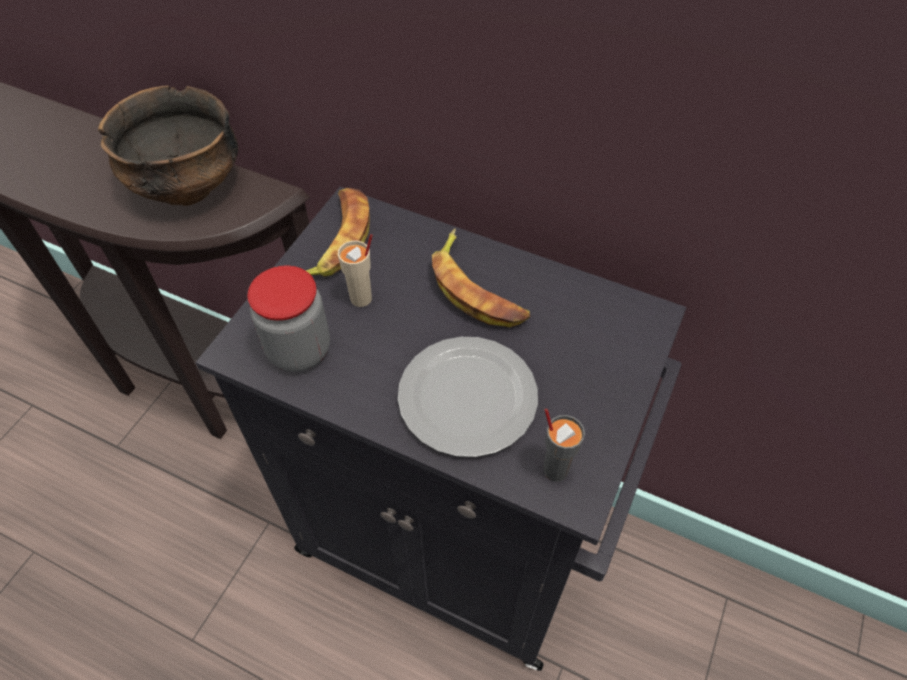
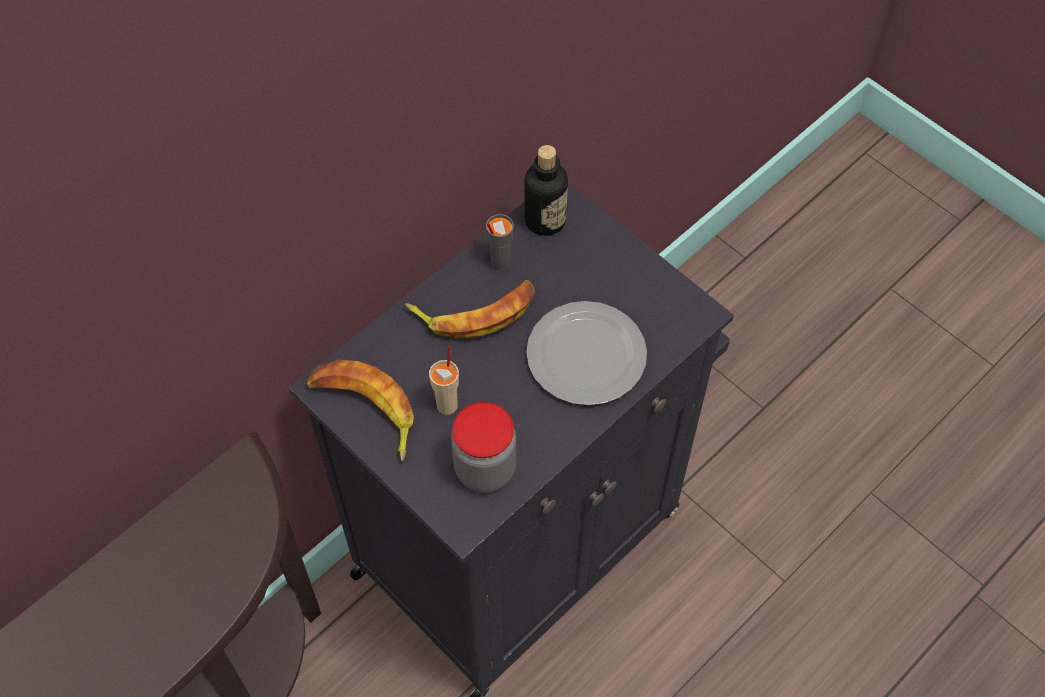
camera: 70 degrees left, 5 degrees up
bowl [98,85,238,206] -> none
grey cup [543,408,585,482] -> grey cup moved to [486,214,514,270]
none -> bottle [524,145,568,236]

